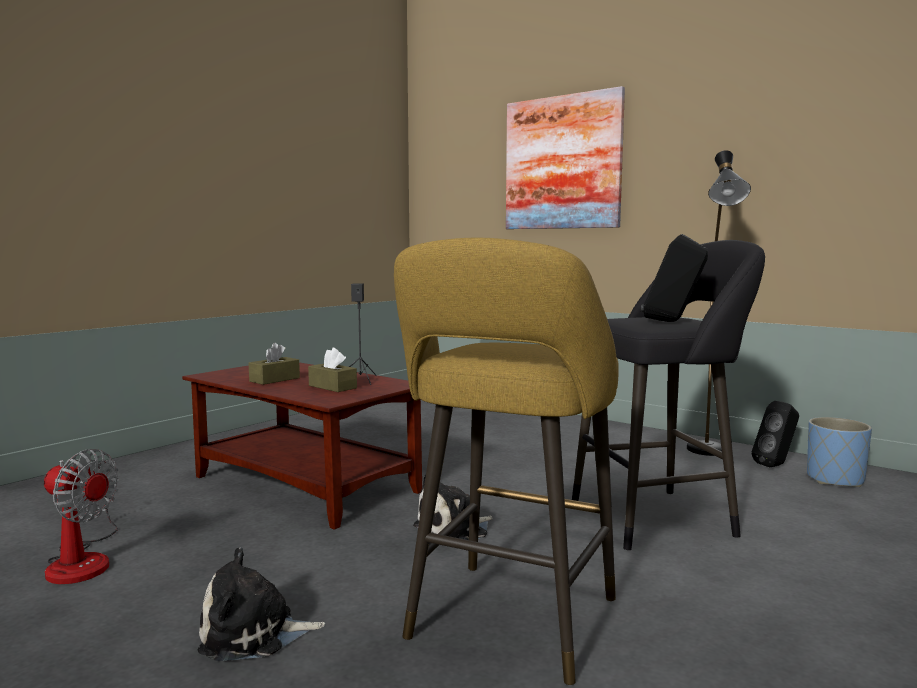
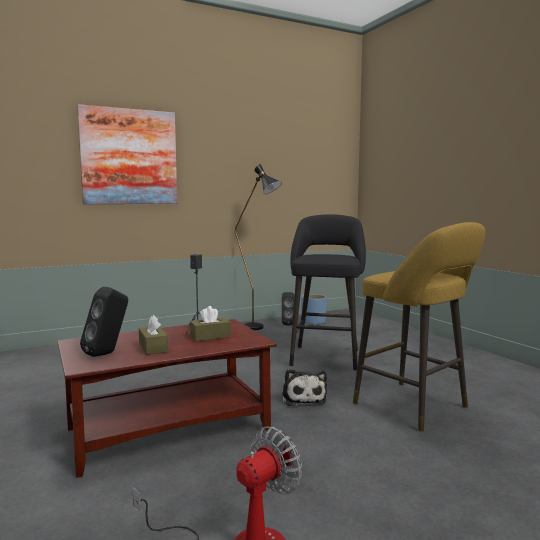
camera: 65 degrees left, 0 degrees up
plush toy [198,547,325,661] -> none
black speaker [641,234,708,322] -> black speaker moved to [80,287,128,357]

